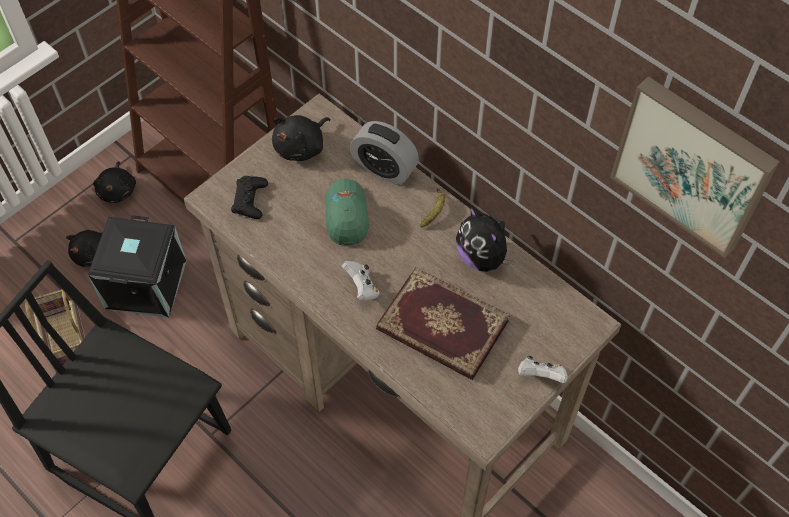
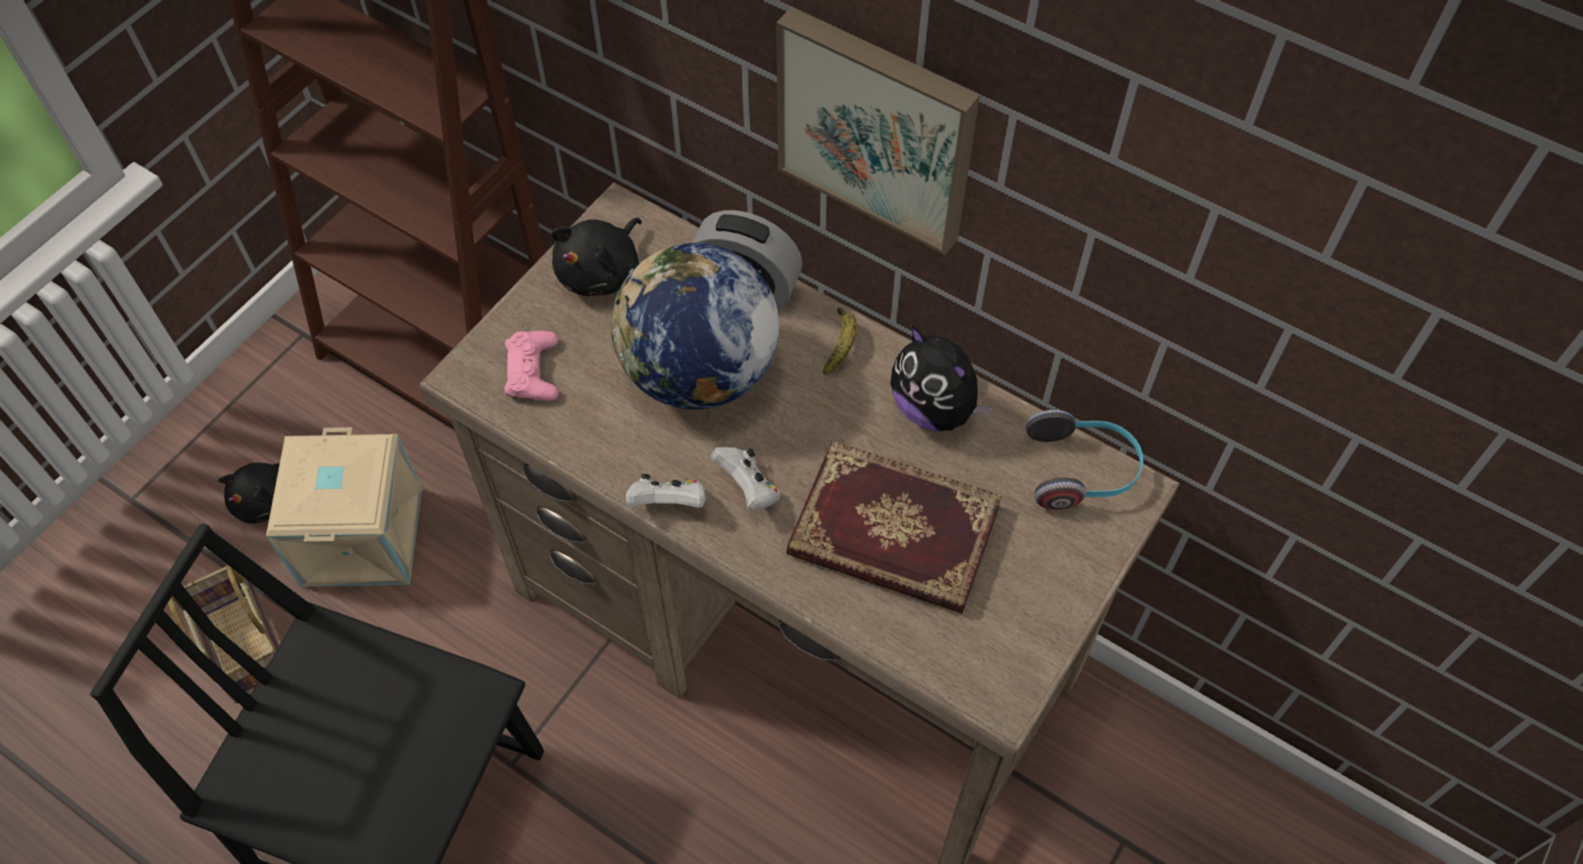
camera: 10 degrees left, 0 degrees up
black storage box [88,215,186,318] -> beige storage box [266,427,422,587]
black plush toy [93,161,136,203] -> none
black game controller [231,176,268,219] -> pink game controller [504,331,559,401]
green cap [325,179,369,245] -> globe [611,243,779,409]
white game controller [518,356,568,383] -> white game controller moved to [626,474,706,508]
picture [610,76,779,258] -> picture moved to [776,7,980,255]
none -> headphones [1026,410,1143,510]

